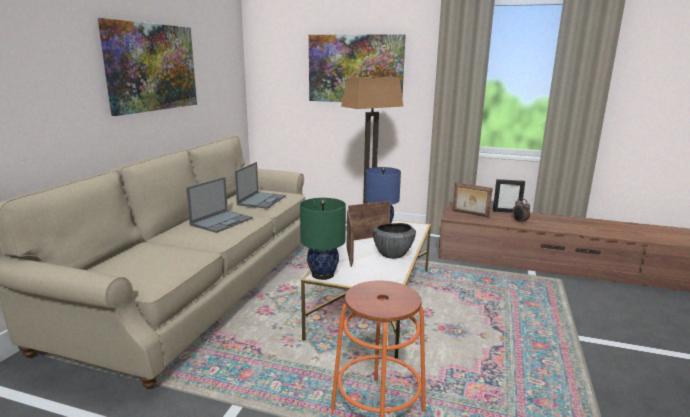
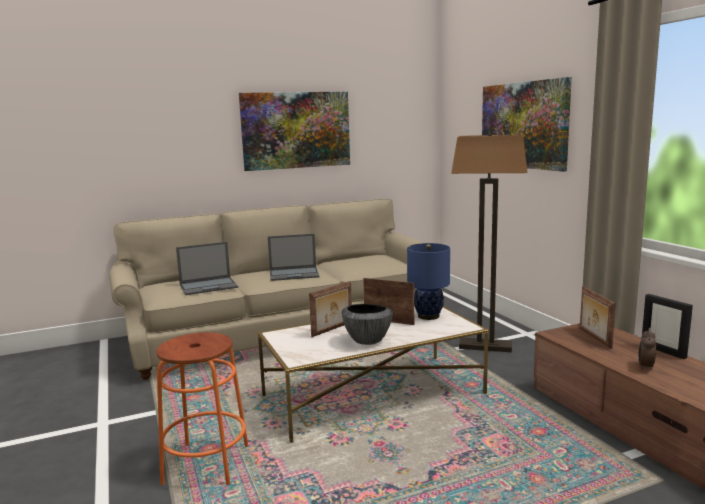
camera: 50 degrees right, 5 degrees down
laptop [235,162,286,209] -> laptop moved to [176,242,238,295]
green table lamp [300,198,346,280] -> none

